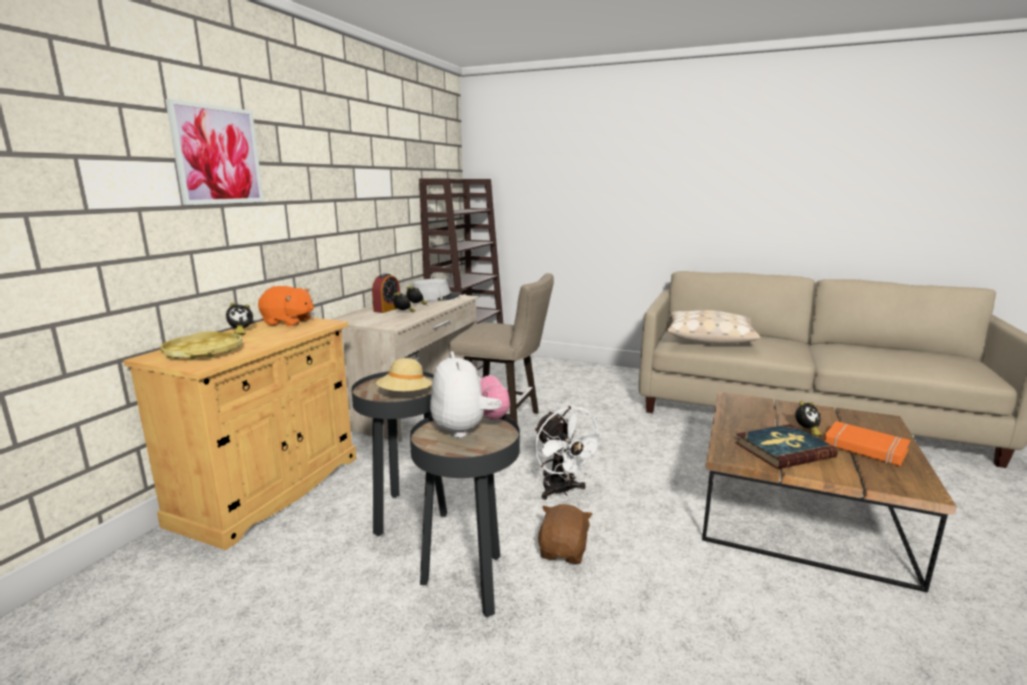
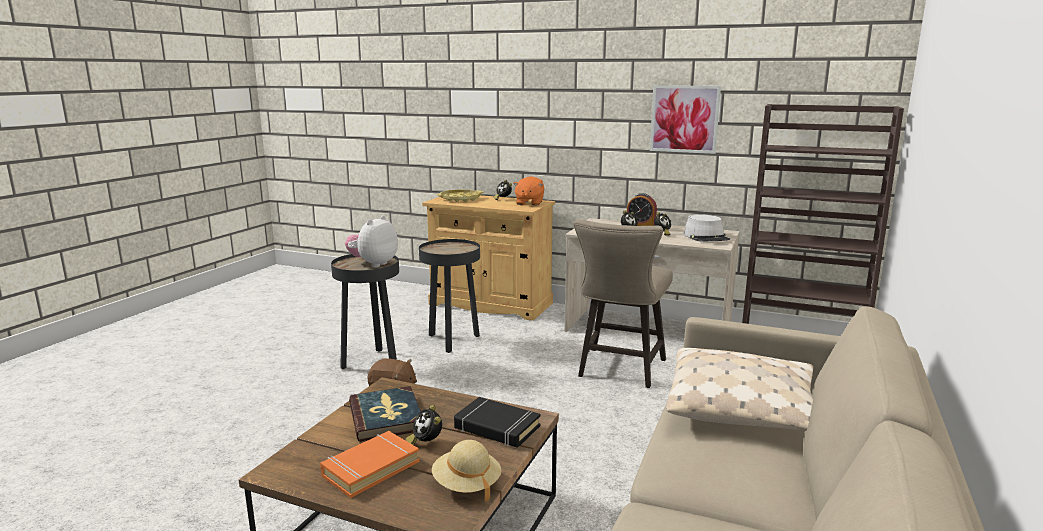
camera: 90 degrees right, 0 degrees up
picture [165,99,264,205] -> picture moved to [650,85,721,154]
beige hat [376,358,432,391] -> beige hat moved to [432,440,501,501]
plush toy [430,351,510,438] -> plush toy turned 135 degrees clockwise [345,216,398,268]
white fan [535,406,606,500] -> none
none -> black book [454,397,540,448]

